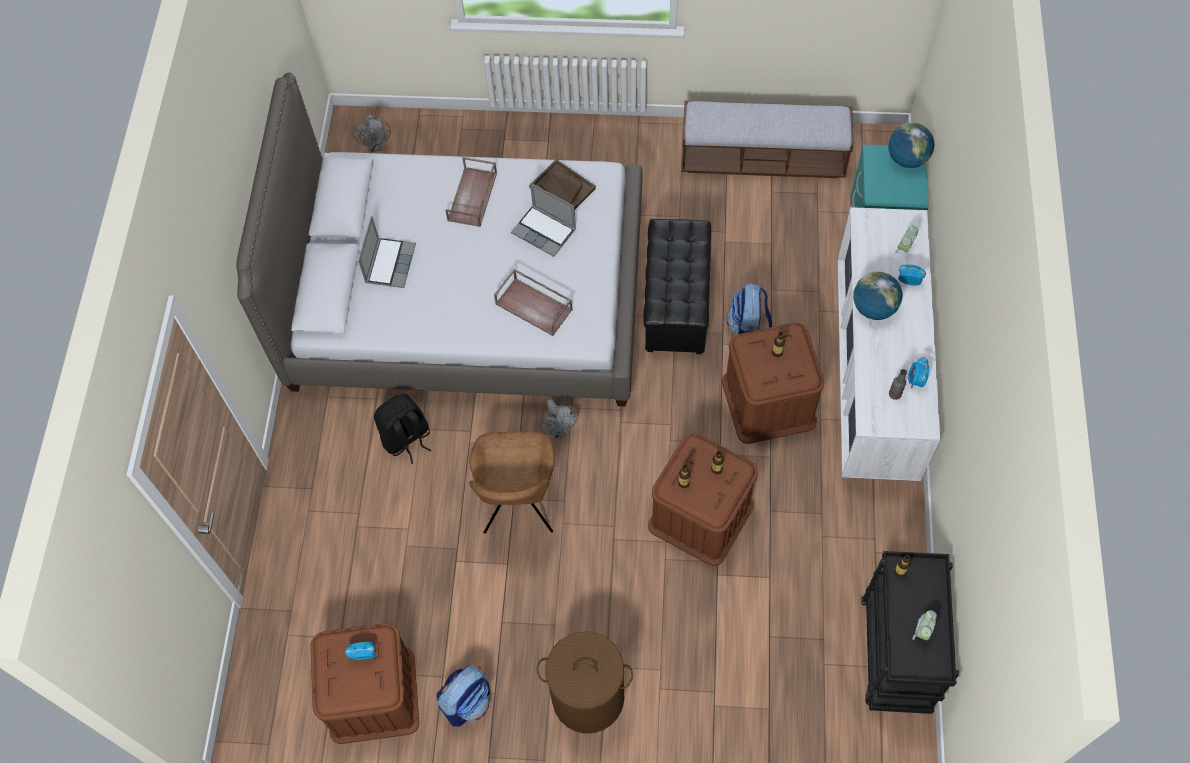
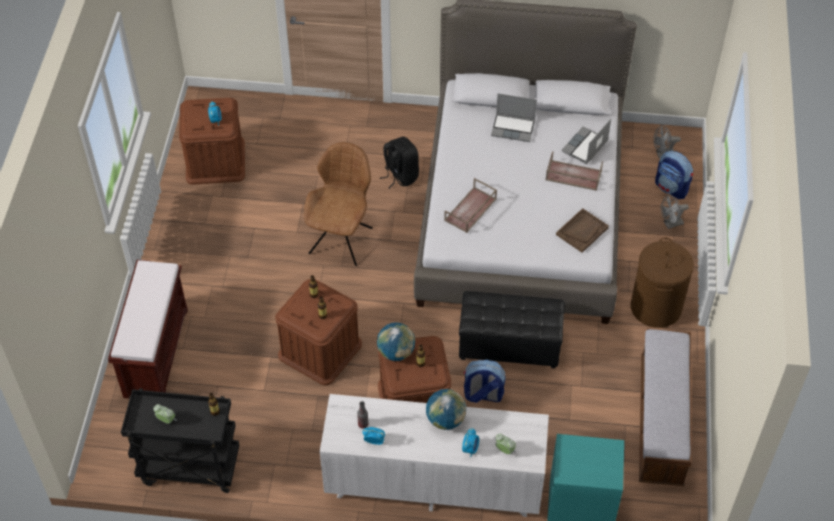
camera: 90 degrees right, 10 degrees down
backpack [436,665,490,727] -> backpack moved to [655,151,693,199]
brown chair [469,431,555,534] -> brown chair turned 105 degrees clockwise [304,142,373,266]
laptop [511,182,576,257] -> laptop moved to [561,119,611,164]
brown laundry basket [536,632,633,734] -> brown laundry basket moved to [631,238,694,328]
grey fan [540,399,579,439] -> grey fan moved to [661,195,689,229]
globe [888,123,934,168] -> globe moved to [377,322,415,361]
none -> brown bench [108,259,188,399]

